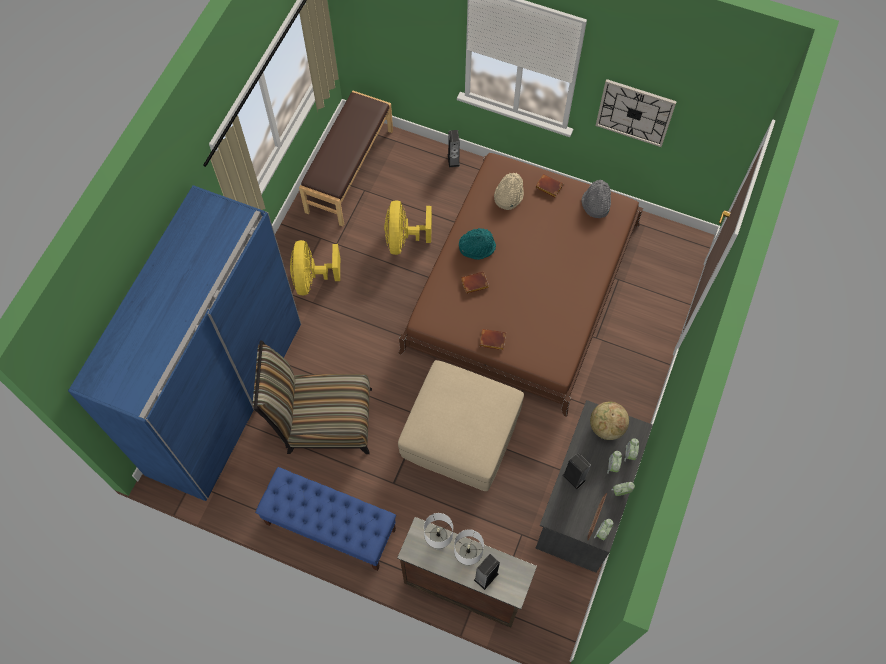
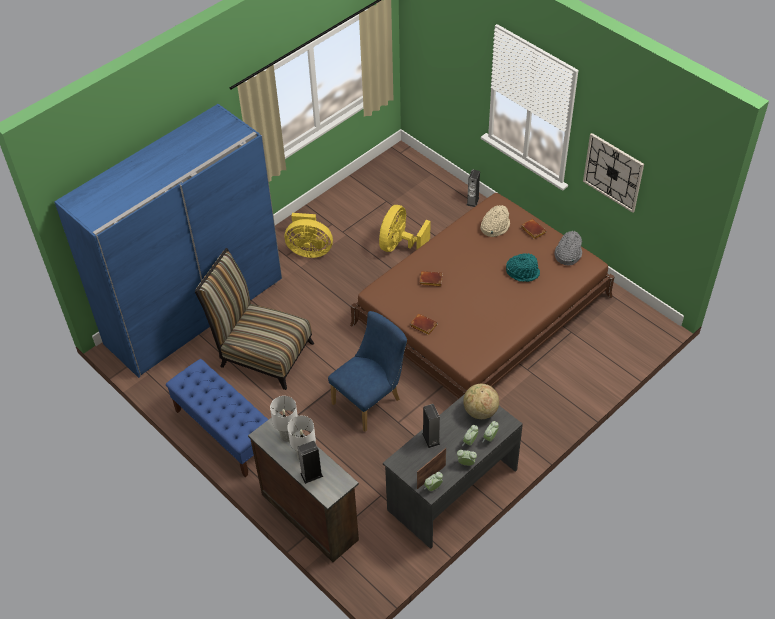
camera: 25 degrees right, 15 degrees down
yellow fan [290,240,340,295] -> yellow fan turned 105 degrees counterclockwise [285,213,333,258]
brown bench [299,91,393,226] -> none
beige ottoman [398,360,524,491] -> blue chair [328,311,407,432]
turquoise hat [459,228,496,260] -> turquoise hat moved to [506,253,540,282]

